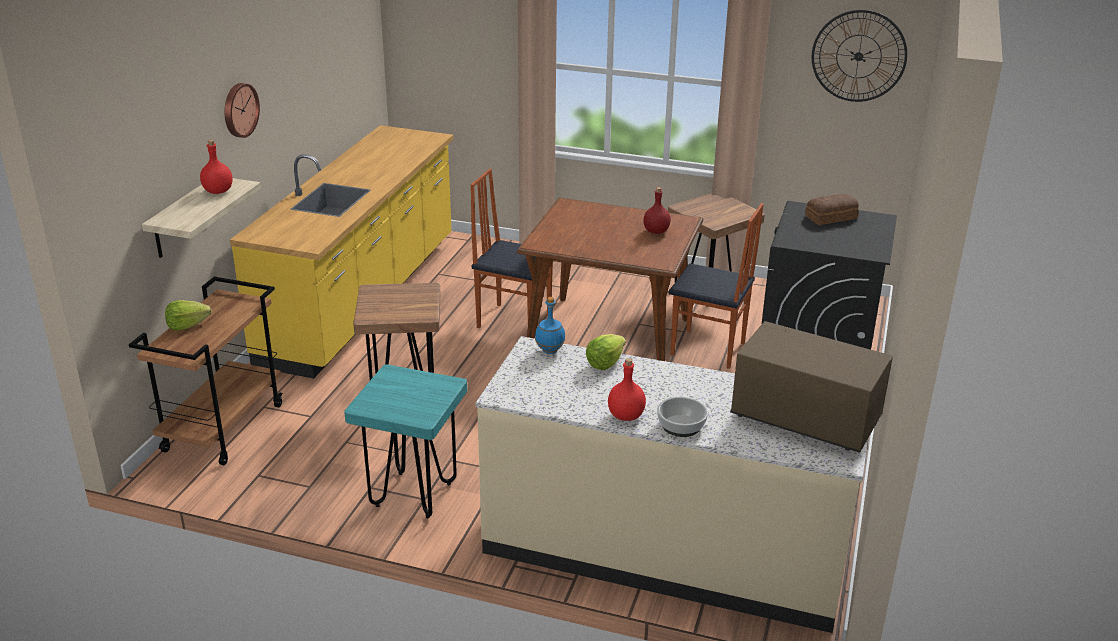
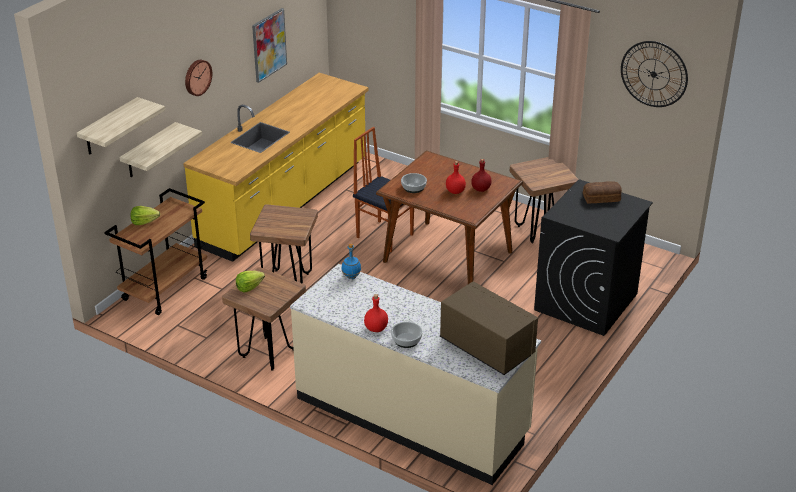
camera: 15 degrees right, 5 degrees up
red bottle [200,140,233,194] -> red bottle moved to [446,161,466,194]
turquoise stool [344,365,467,518] -> brown stool [222,267,306,371]
lettuce [586,334,626,370] -> lettuce moved to [236,271,265,292]
chair [669,203,764,369] -> none
none -> shelf [77,97,165,155]
none -> picture [252,8,287,83]
none -> bowl [401,173,427,193]

